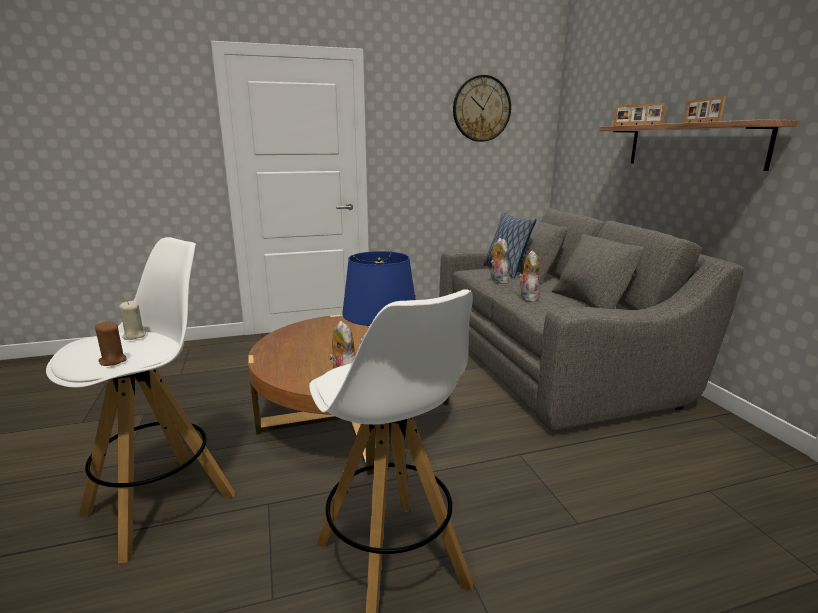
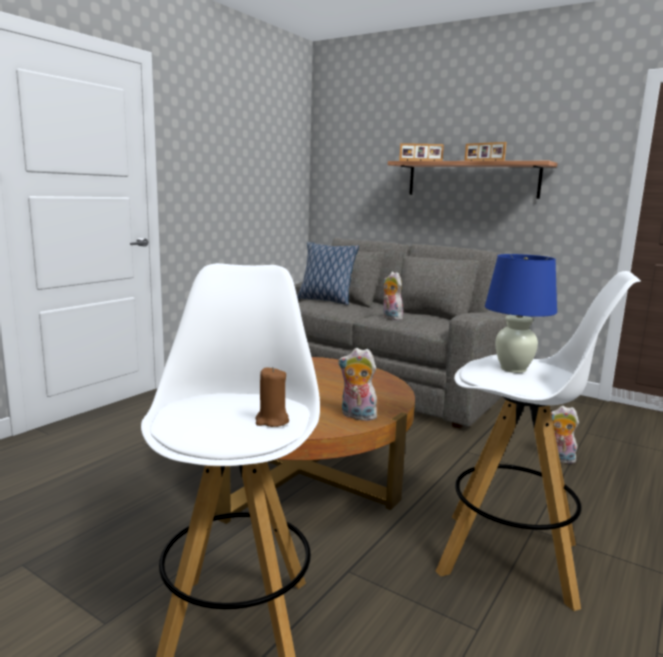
camera: 40 degrees left, 5 degrees down
beige candle [119,301,146,340] -> none
wall clock [453,75,511,142] -> none
plush toy [491,238,509,284] -> plush toy moved to [551,406,579,464]

